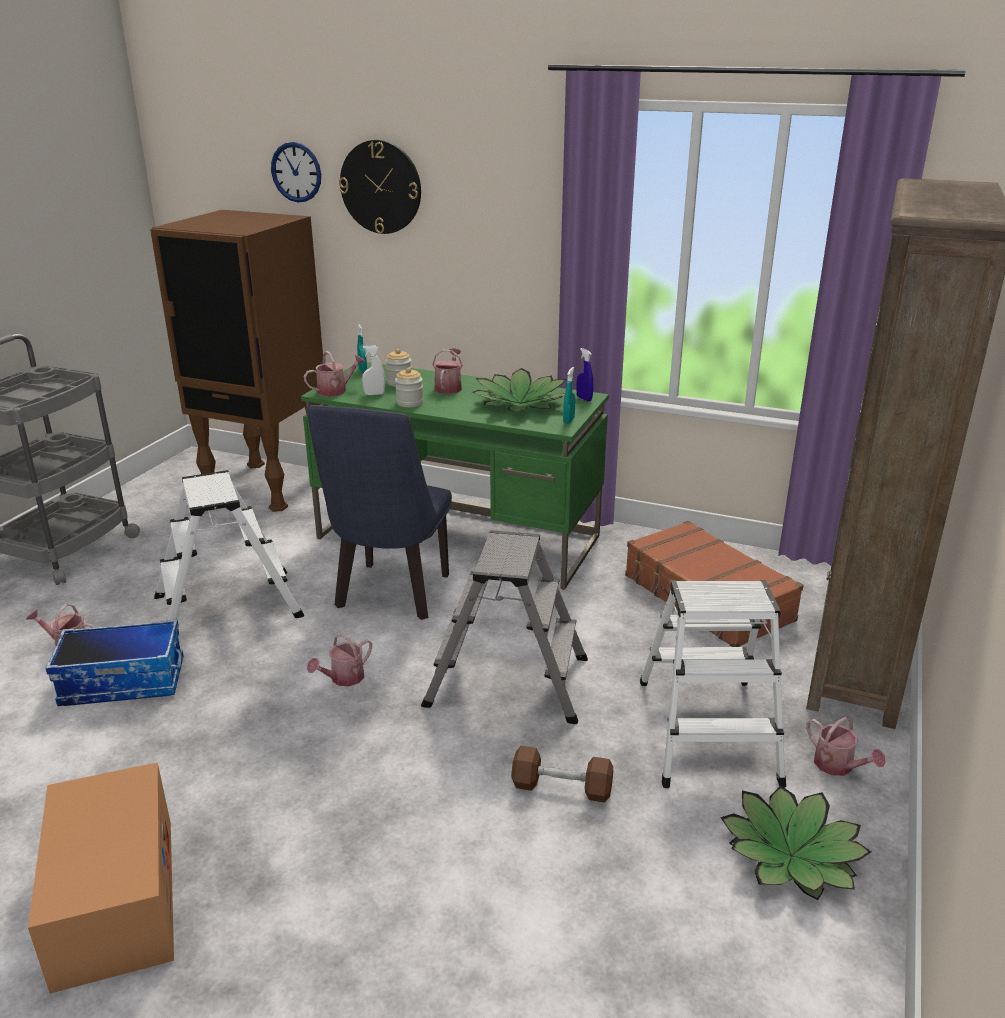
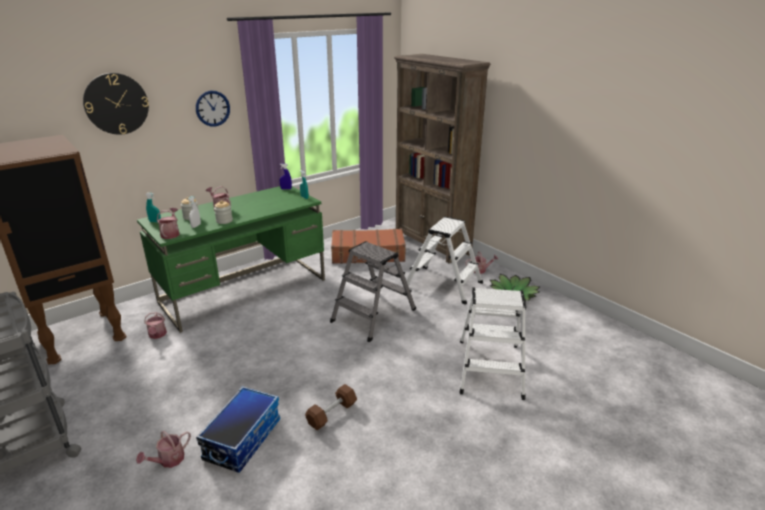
camera: 60 degrees left, 0 degrees up
cardboard box [28,762,174,994] -> none
white step ladder [154,470,304,620] -> white step ladder moved to [460,287,526,400]
wall clock [271,142,321,203] -> wall clock moved to [196,91,230,127]
blue chair [307,405,452,620] -> none
watering can [307,634,372,686] -> watering can moved to [144,312,167,339]
potted plant [472,368,566,412] -> none
brown dumbbell [511,746,613,803] -> brown dumbbell moved to [305,384,357,430]

